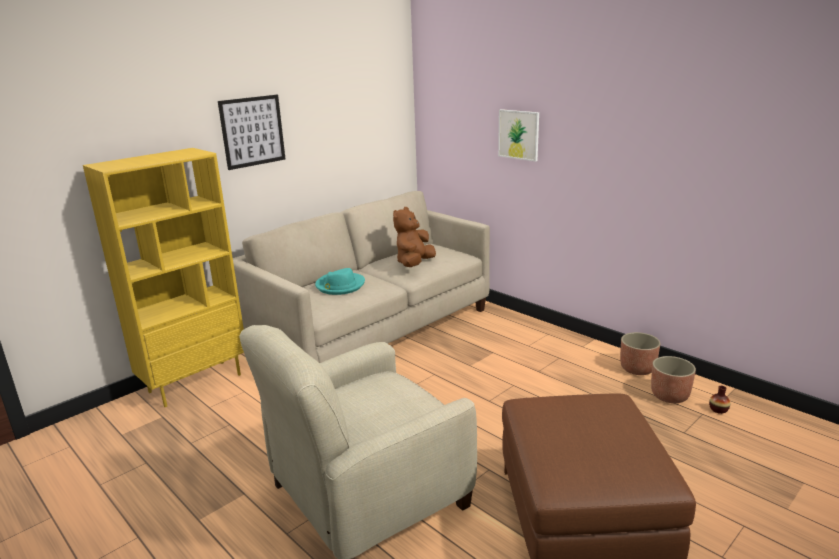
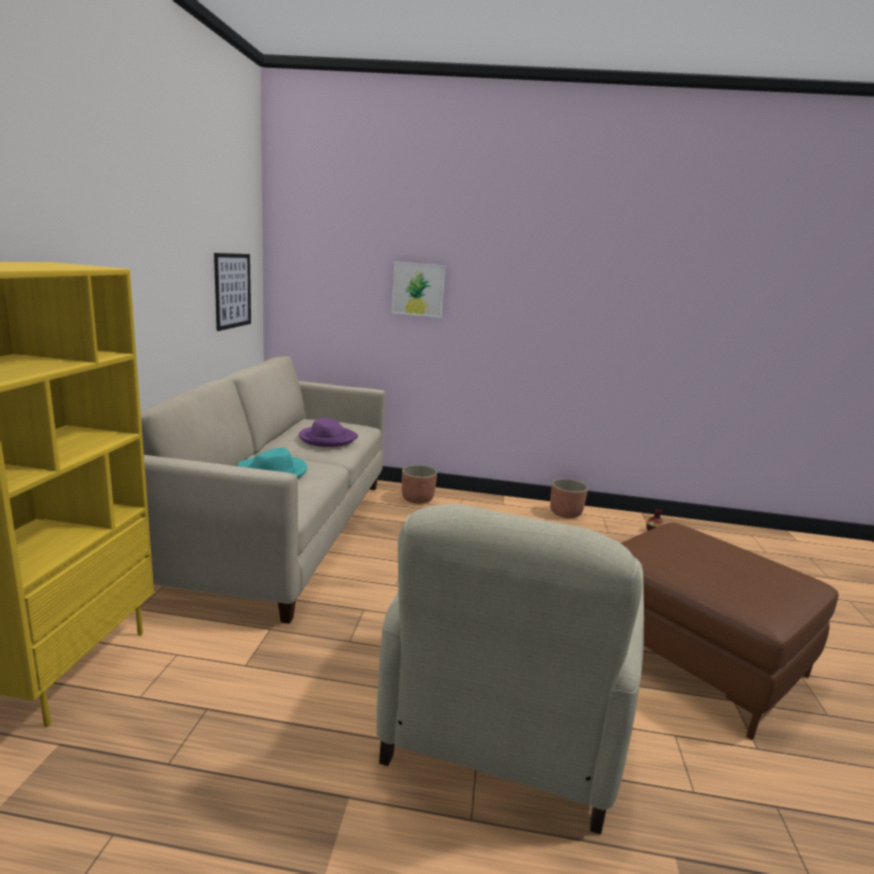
camera: 40 degrees left, 5 degrees down
picture [218,95,285,170] -> picture moved to [214,253,251,331]
brown plush toy [393,207,436,267] -> purple hat [299,418,358,447]
planter [651,356,696,403] -> planter moved to [402,465,437,504]

